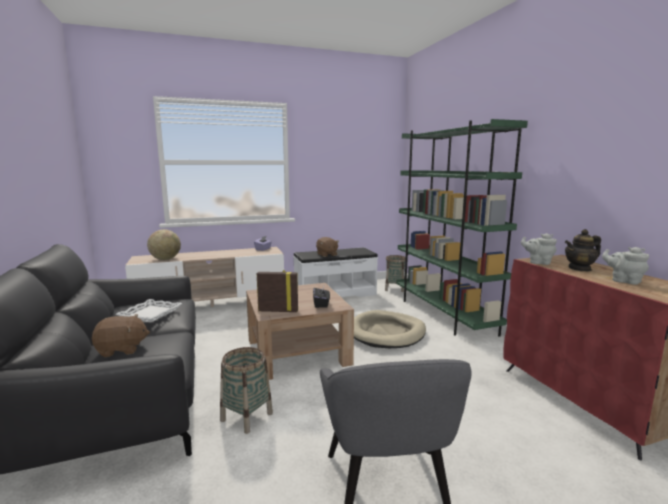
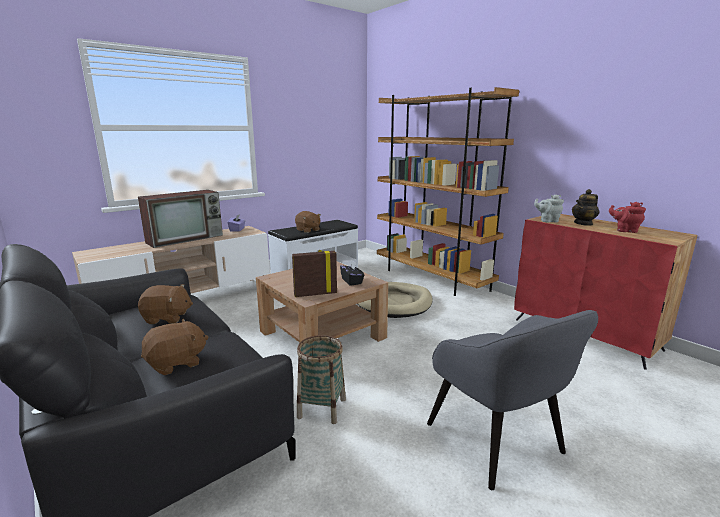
camera: 20 degrees left, 5 degrees up
white tray [116,299,182,322] -> brown plush toy [138,284,193,324]
globe [147,229,181,260] -> none
basket [385,255,406,292] -> none
green bookcase [396,119,528,337] -> brown bookcase [377,87,519,296]
grey teapot [602,247,649,285] -> red teapot [609,202,646,233]
none -> television [138,190,223,248]

